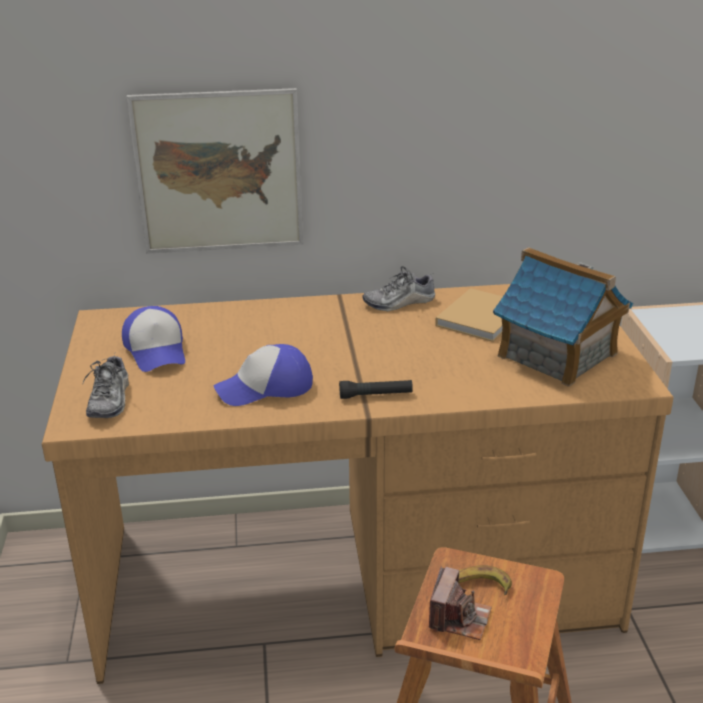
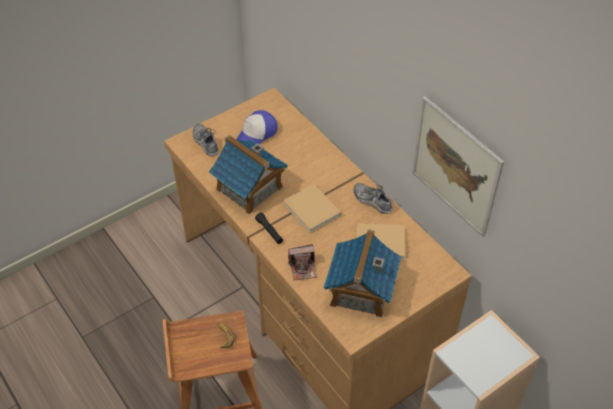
camera: 60 degrees right, 20 degrees up
shoe [82,354,129,418] -> shoe turned 90 degrees clockwise [193,124,219,156]
picture [126,88,304,254] -> picture moved to [412,96,504,237]
cap [214,344,313,406] -> toy house [209,135,288,214]
camera [429,566,492,640] -> camera moved to [288,244,317,280]
none -> beige book [283,184,341,233]

